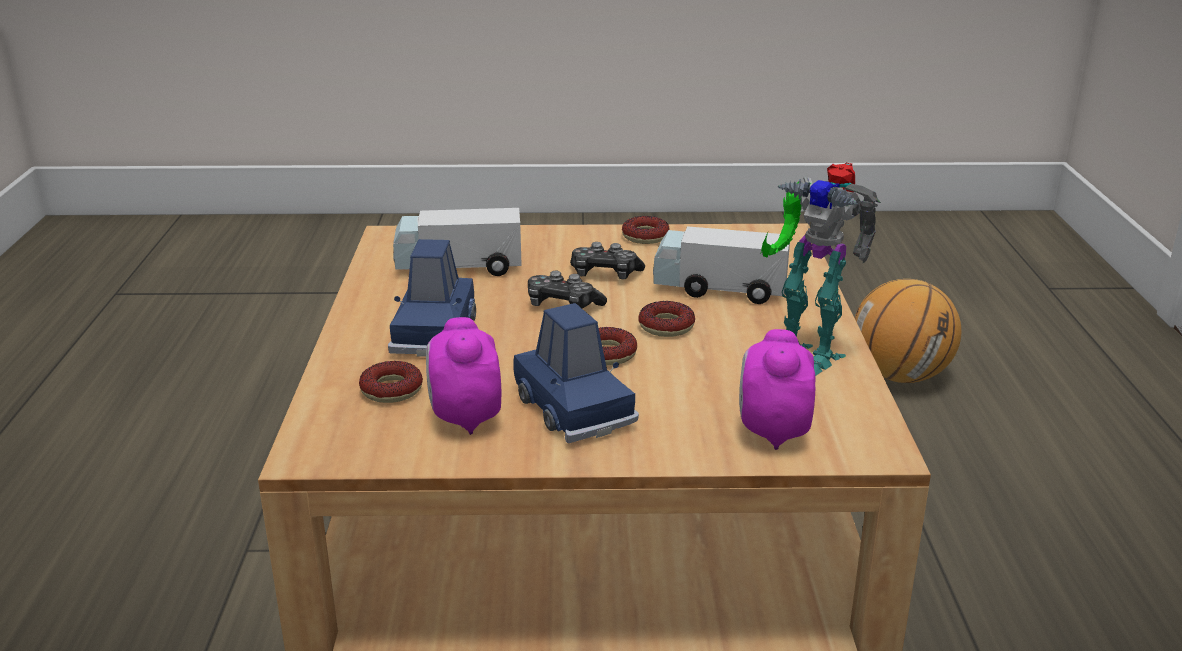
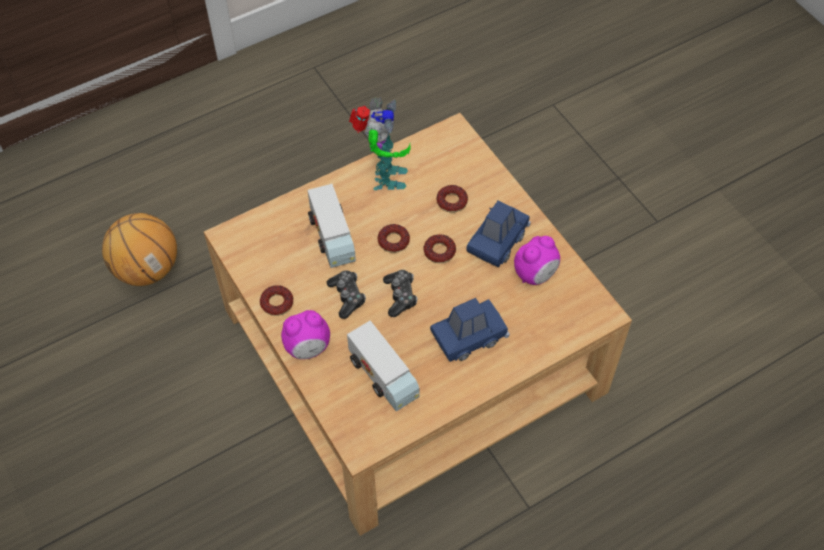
camera: 120 degrees left, 30 degrees up
donut [359,361,423,403] -> donut moved to [436,185,468,213]
alarm clock [739,329,815,450] -> alarm clock moved to [281,310,330,359]

